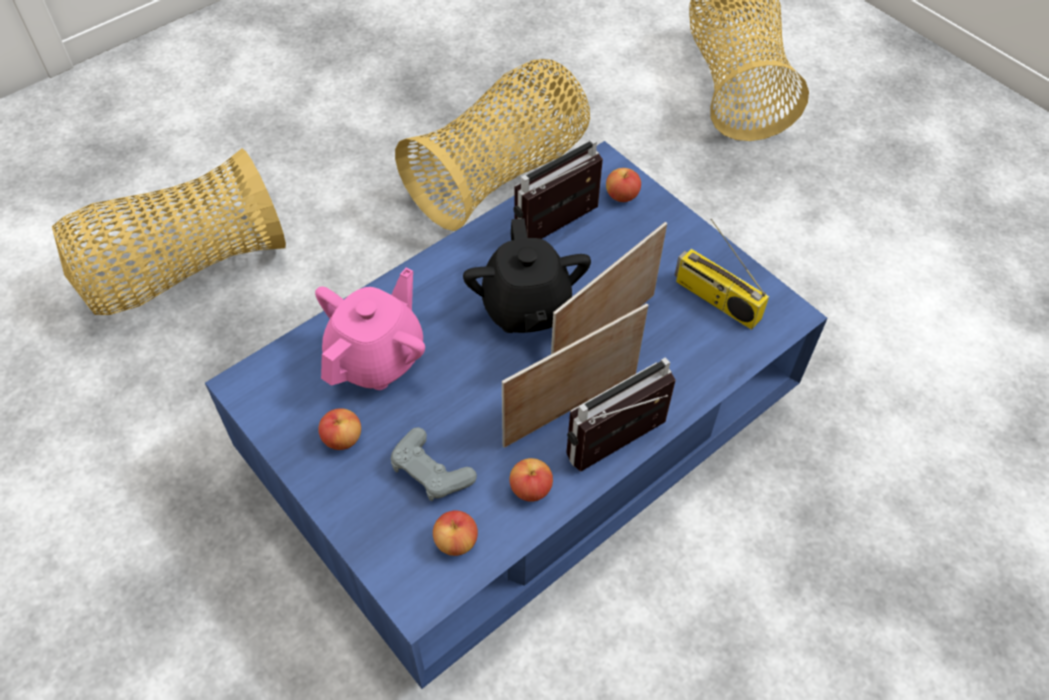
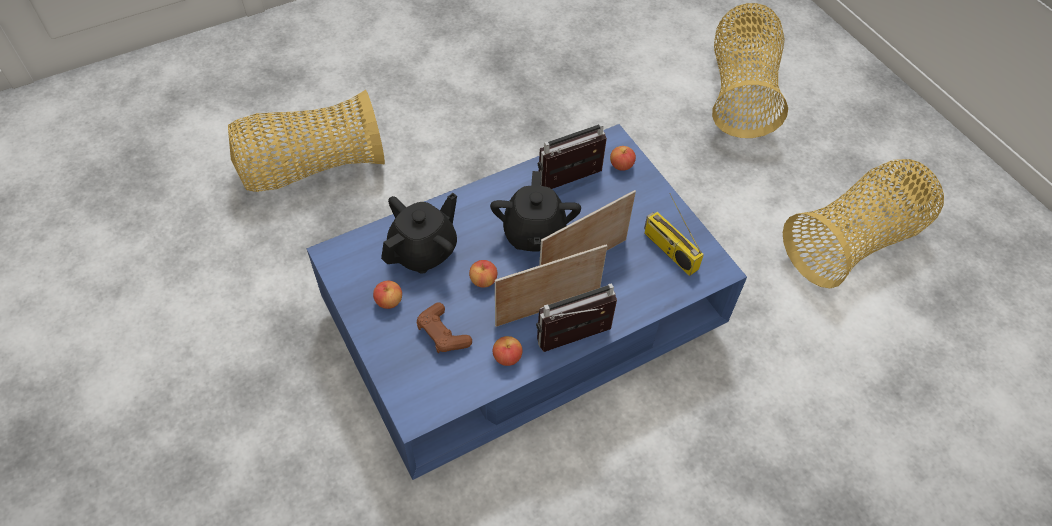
camera: 10 degrees right, 0 degrees up
pink teapot [315,268,425,390] -> black teapot [381,193,457,274]
grey game controller [391,427,477,501] -> brown game controller [417,303,472,353]
basket [395,59,590,231] -> basket moved to [783,159,944,288]
apple [433,511,478,556] -> apple moved to [469,260,497,288]

